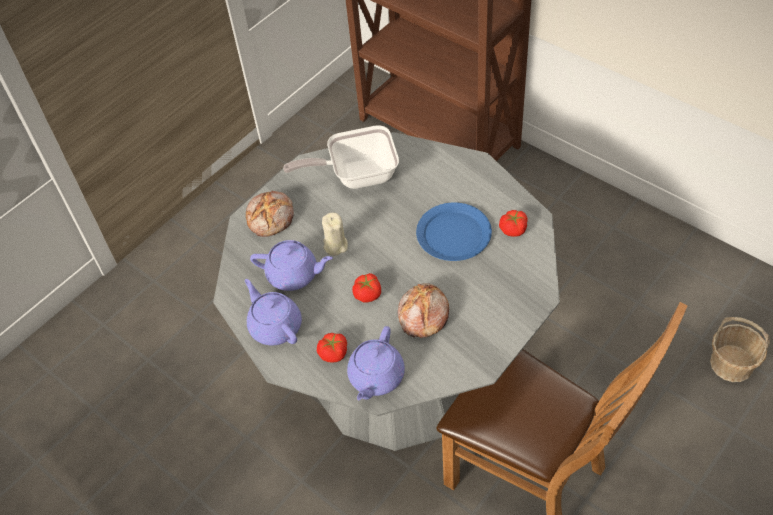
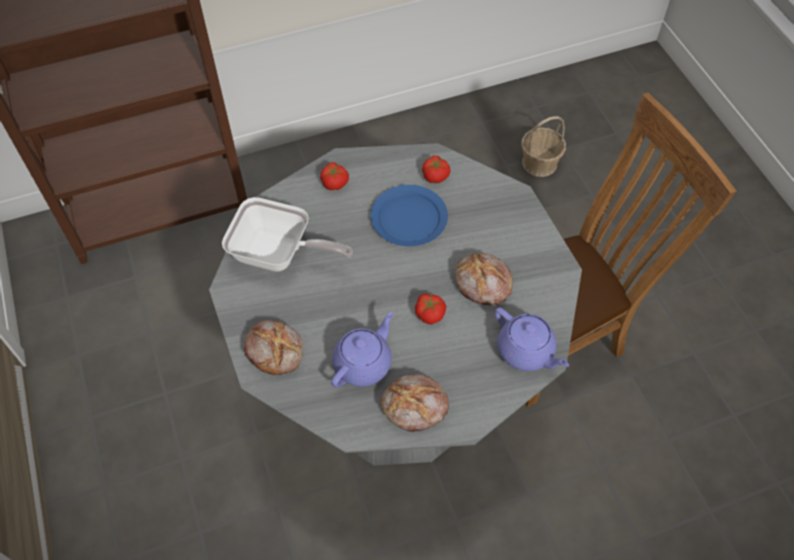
camera: 65 degrees left, 5 degrees up
purple teapot [245,279,302,346] -> bread [380,374,449,432]
frying pan [283,125,399,189] -> frying pan turned 90 degrees counterclockwise [222,197,353,272]
tomato [317,333,347,363] -> tomato moved to [320,162,349,190]
beige candle [322,213,348,256] -> none

